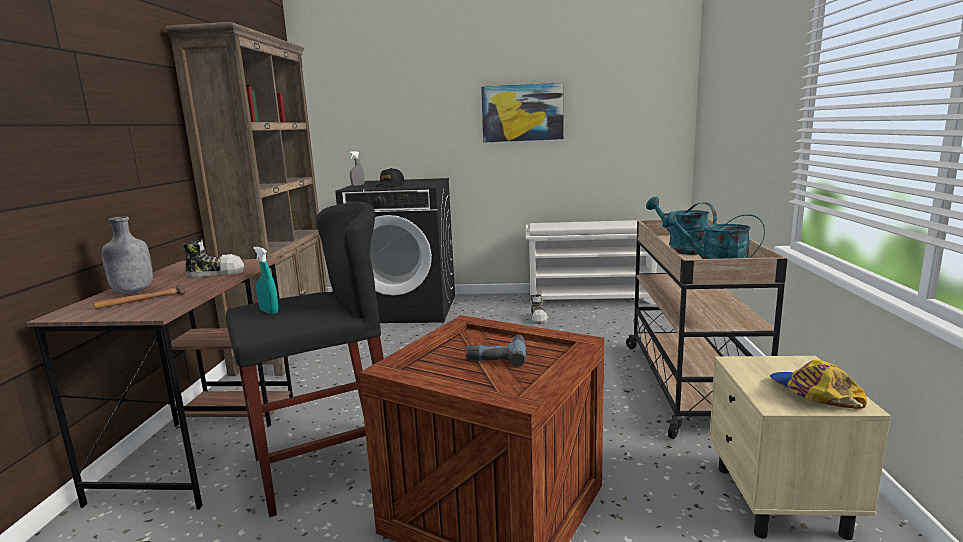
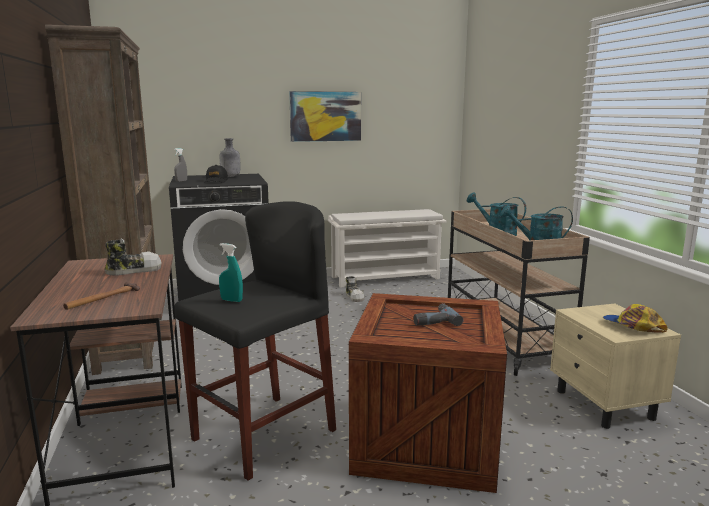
camera: 20 degrees left, 0 degrees up
grey bottle [102,217,153,293] -> grey bottle moved to [220,138,240,177]

